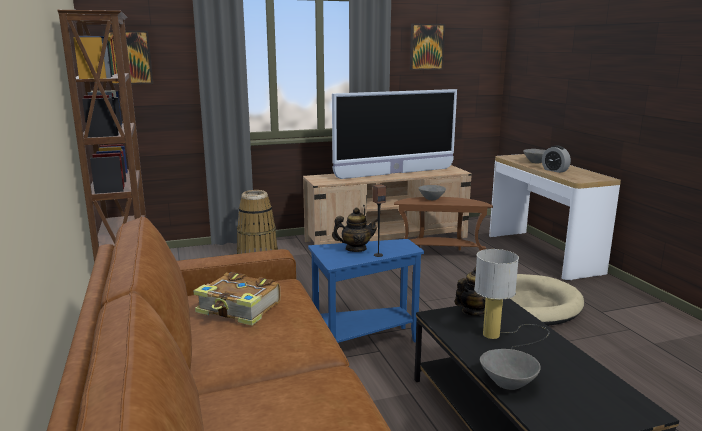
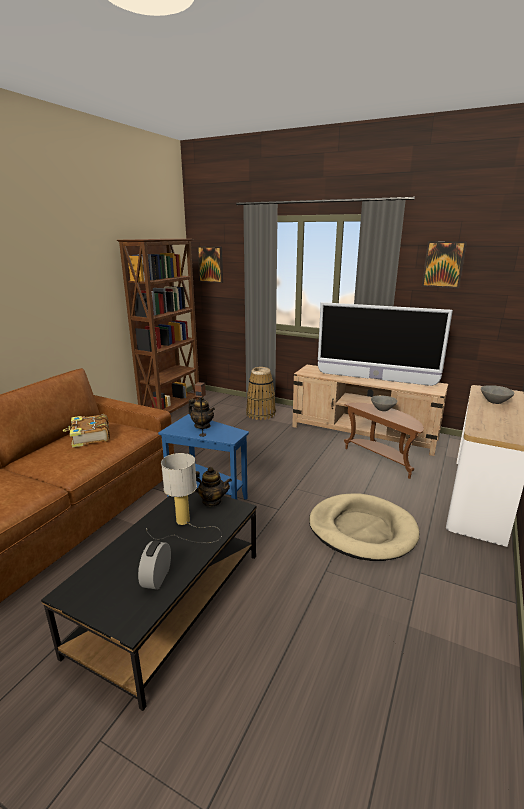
camera: 45 degrees right, 5 degrees up
grey bowl [480,349,541,390] -> none
alarm clock [542,146,571,173] -> alarm clock moved to [138,541,171,590]

